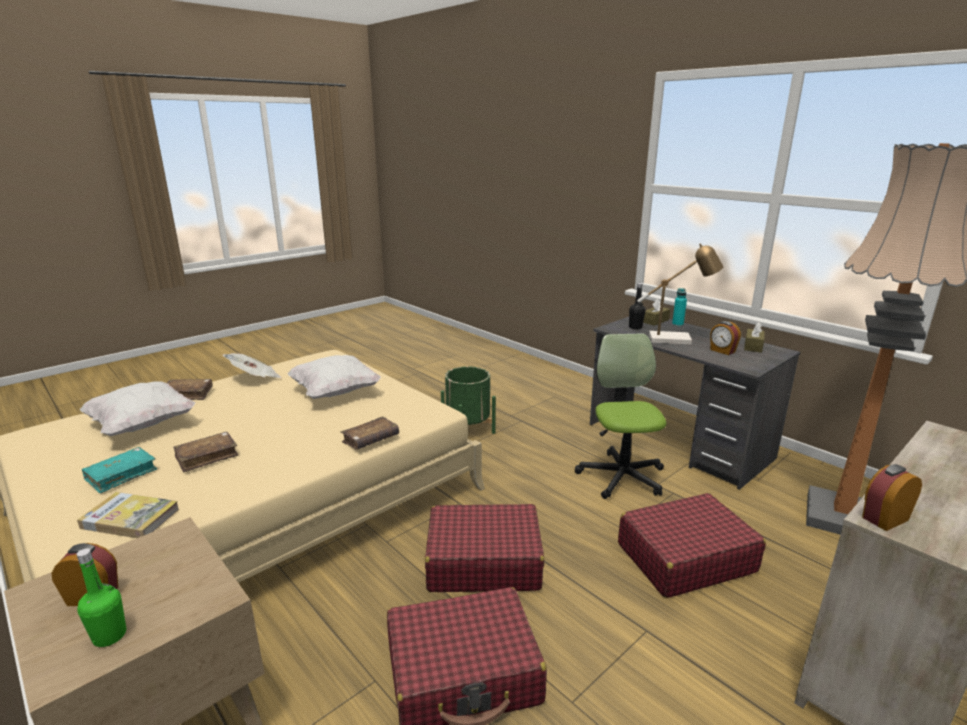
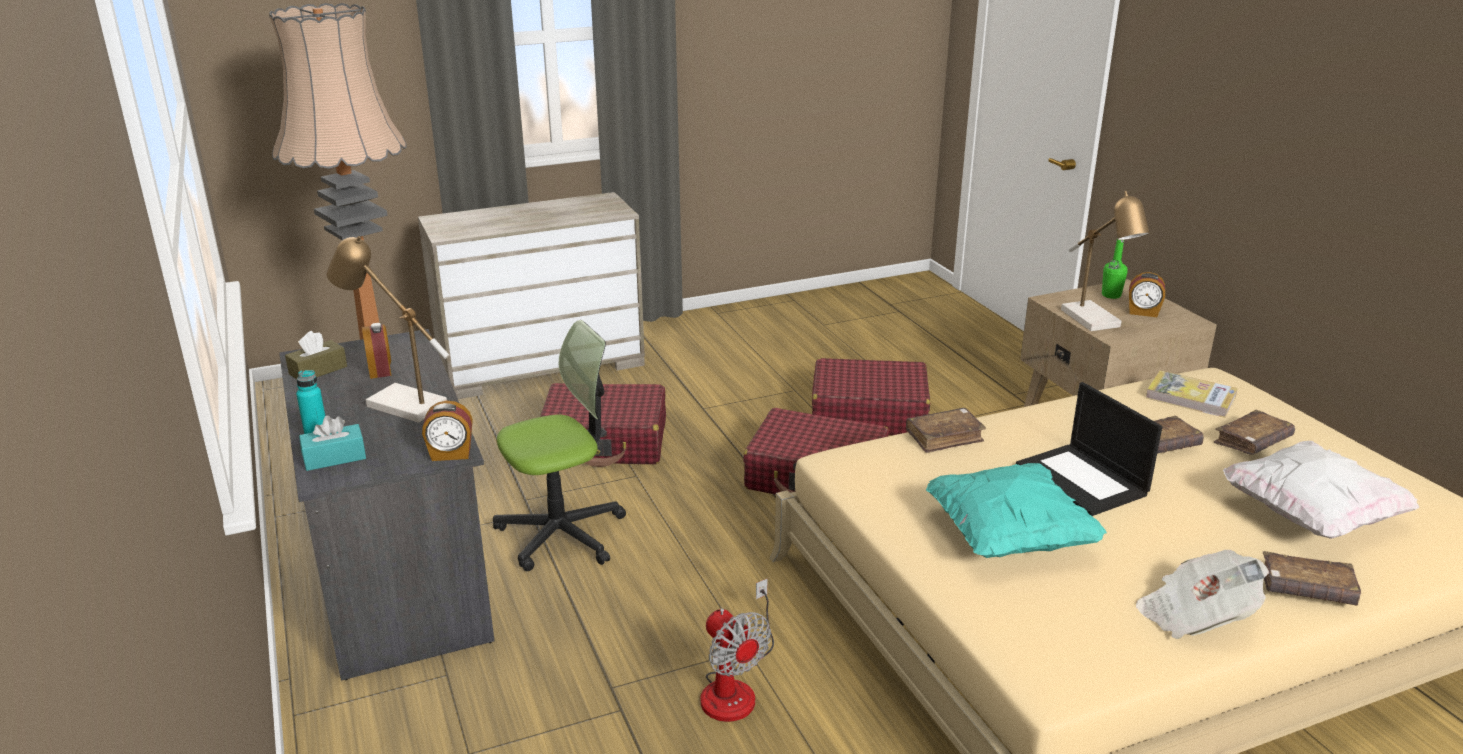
camera: 160 degrees left, 5 degrees up
turquoise book [82,447,157,493] -> brown book [1214,410,1295,455]
white pillow [288,355,381,399] -> turquoise pillow [926,463,1107,558]
green planter [441,366,496,434] -> fan [701,579,774,722]
office chair [575,333,666,499] -> office chair turned 135 degrees counterclockwise [493,320,626,571]
black bottle [629,283,646,329] -> none
brown tissue box [643,299,670,326] -> turquoise tissue box [299,416,366,471]
alarm clock [862,464,922,531] -> alarm clock moved to [422,400,473,461]
none -> laptop [1016,382,1162,516]
none -> table lamp [1061,191,1149,331]

